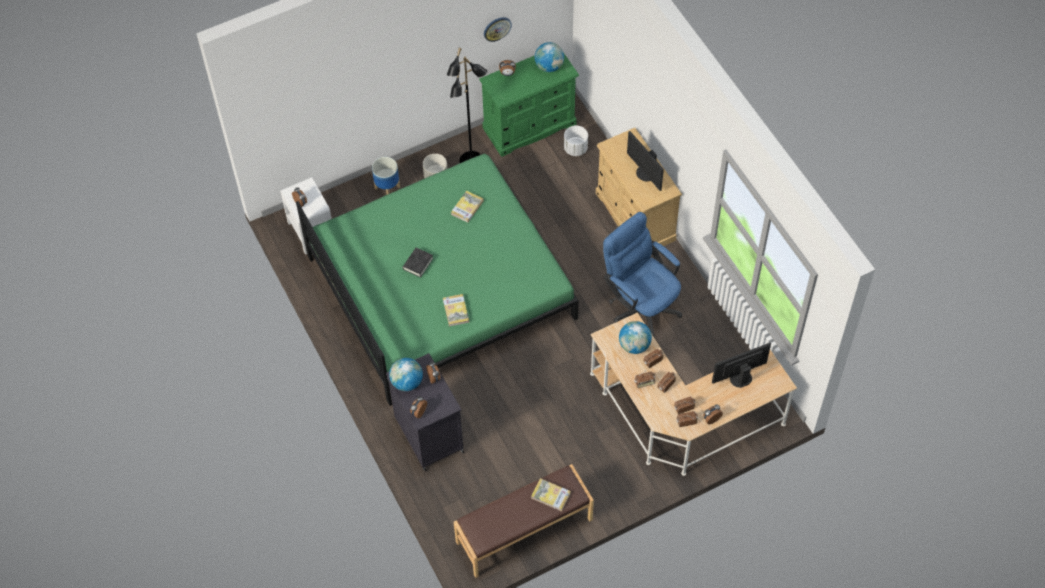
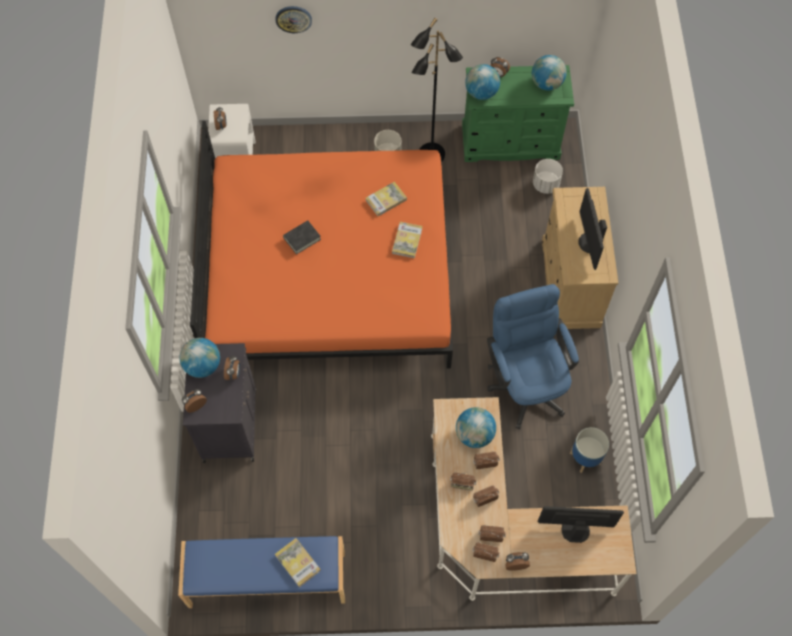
camera: 25 degrees right, 5 degrees up
green bed [296,154,579,406] -> orange bed [190,121,453,369]
planter [372,157,400,195] -> planter moved to [570,427,609,473]
book [443,294,469,326] -> book moved to [392,222,422,258]
brown bench [454,464,594,578] -> blue bench [178,536,345,608]
wall clock [484,17,512,42] -> wall clock moved to [276,6,312,33]
none -> globe [465,64,500,100]

